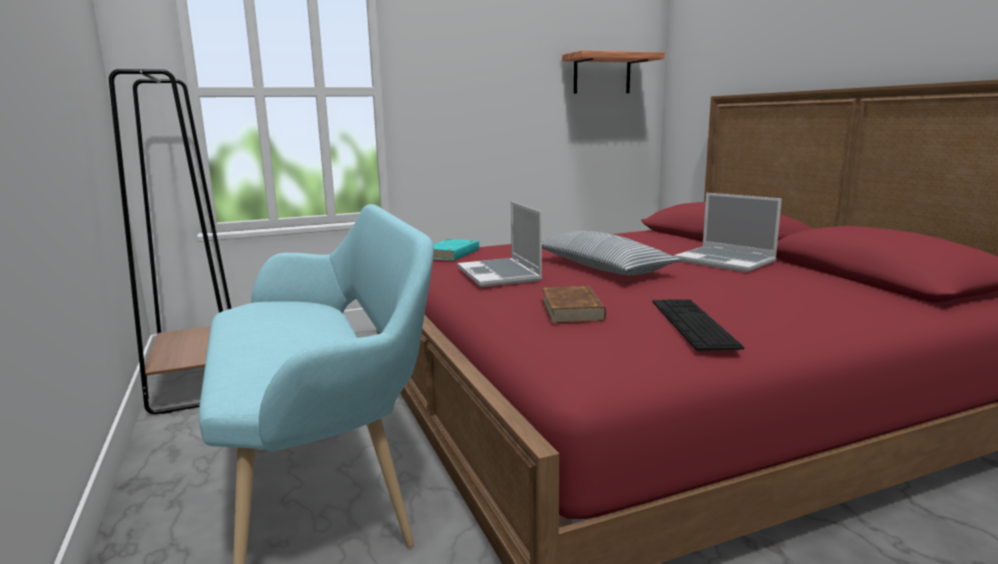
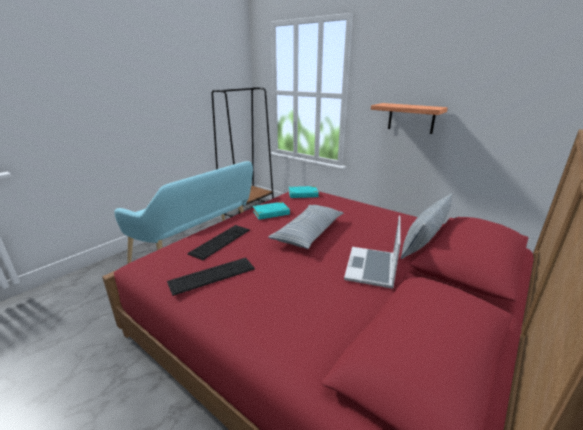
camera: 60 degrees right, 10 degrees up
laptop [457,201,542,287] -> turquoise book [253,202,290,220]
brown book [542,286,606,323] -> keyboard [188,225,250,260]
shelf [562,50,665,94] -> shelf moved to [371,103,448,134]
none -> pillow [401,193,453,259]

